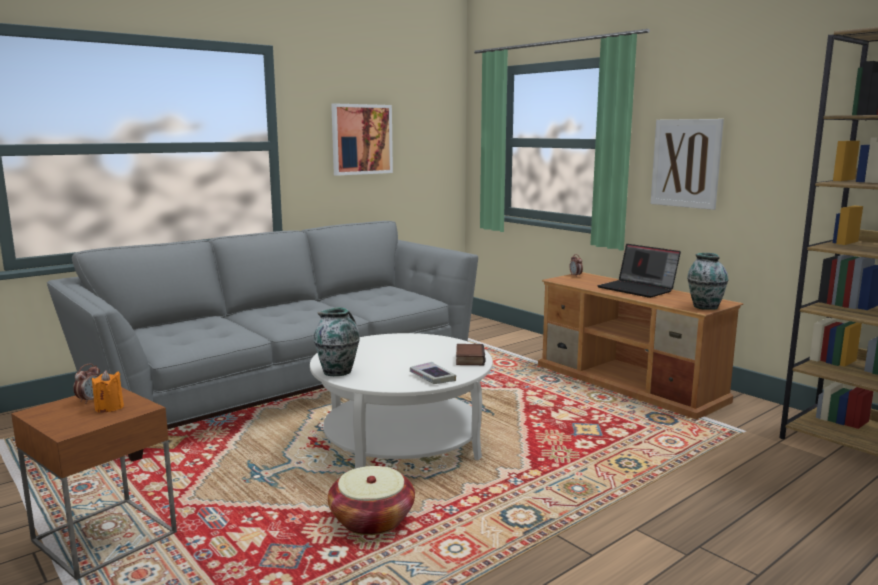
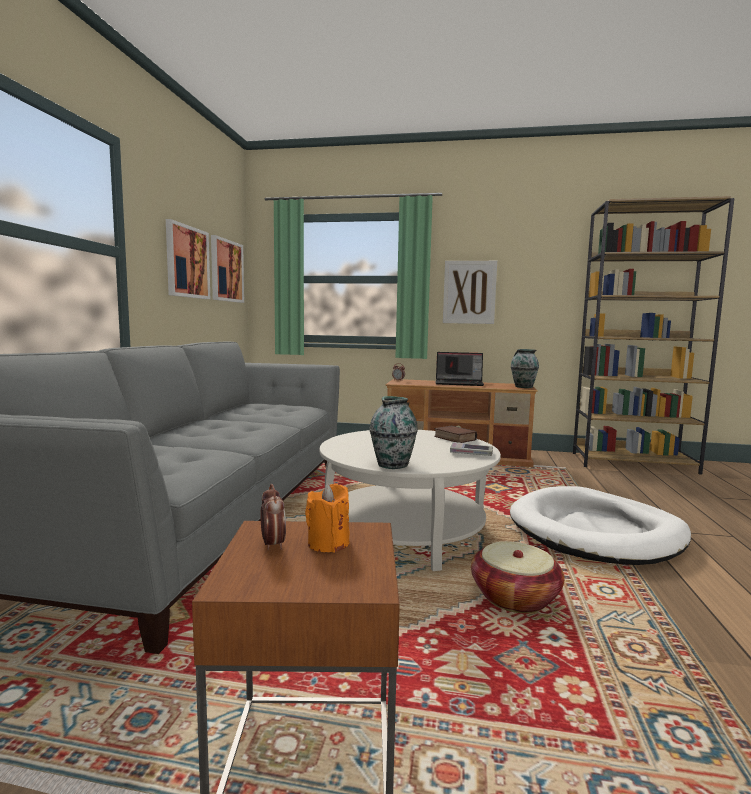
camera: 40 degrees left, 5 degrees down
none -> picture [211,235,244,303]
none -> white dog bed [510,486,691,565]

